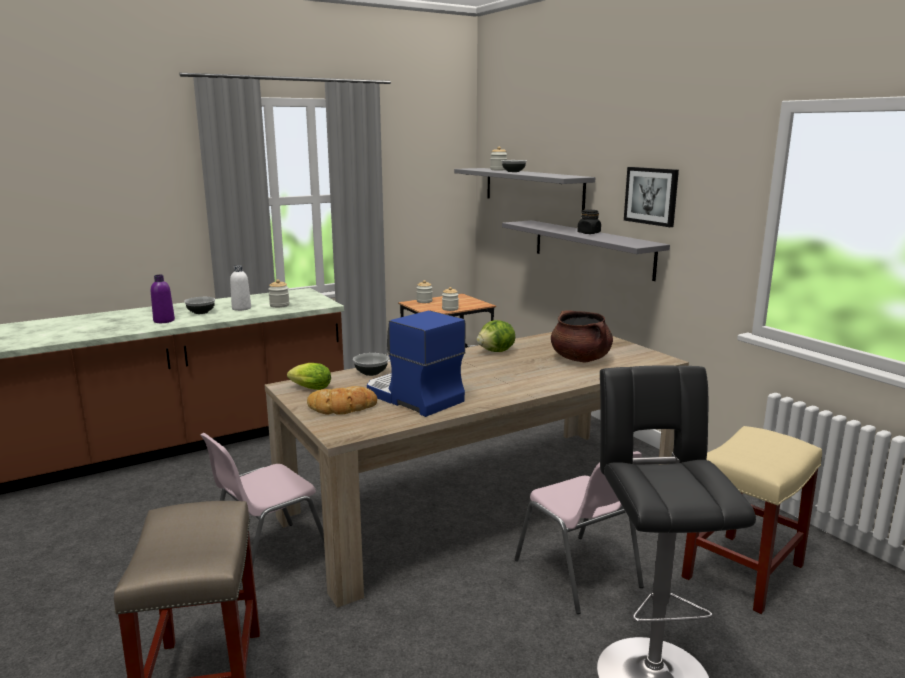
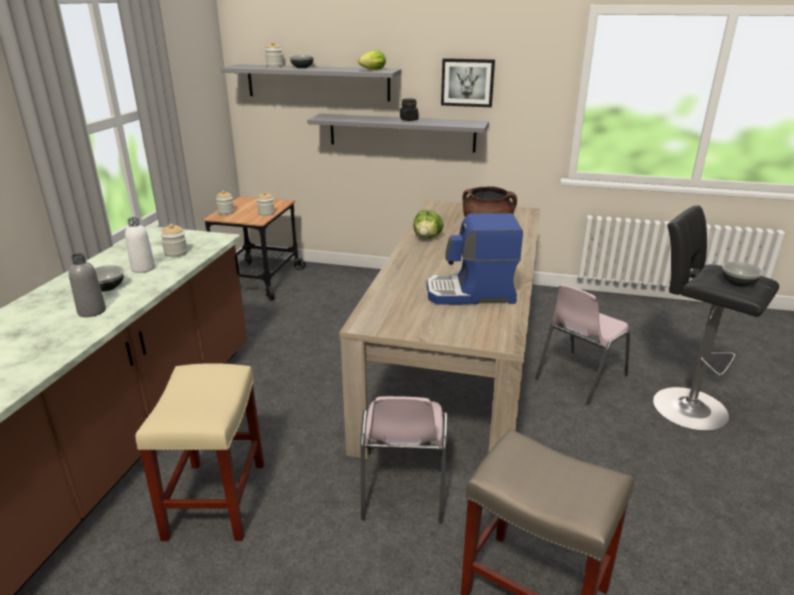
camera: 45 degrees left, 10 degrees up
purple bottle [151,275,175,323] -> grey bottle [69,253,106,317]
lettuce [287,363,331,390] -> lettuce moved to [358,50,386,70]
bread [307,386,377,415] -> none
bowl [353,353,389,376] -> bowl moved to [722,262,763,287]
pink chair [515,451,644,614] -> pink chair turned 120 degrees clockwise [535,284,630,404]
beige stool [682,426,822,614] -> beige stool moved to [136,364,264,541]

